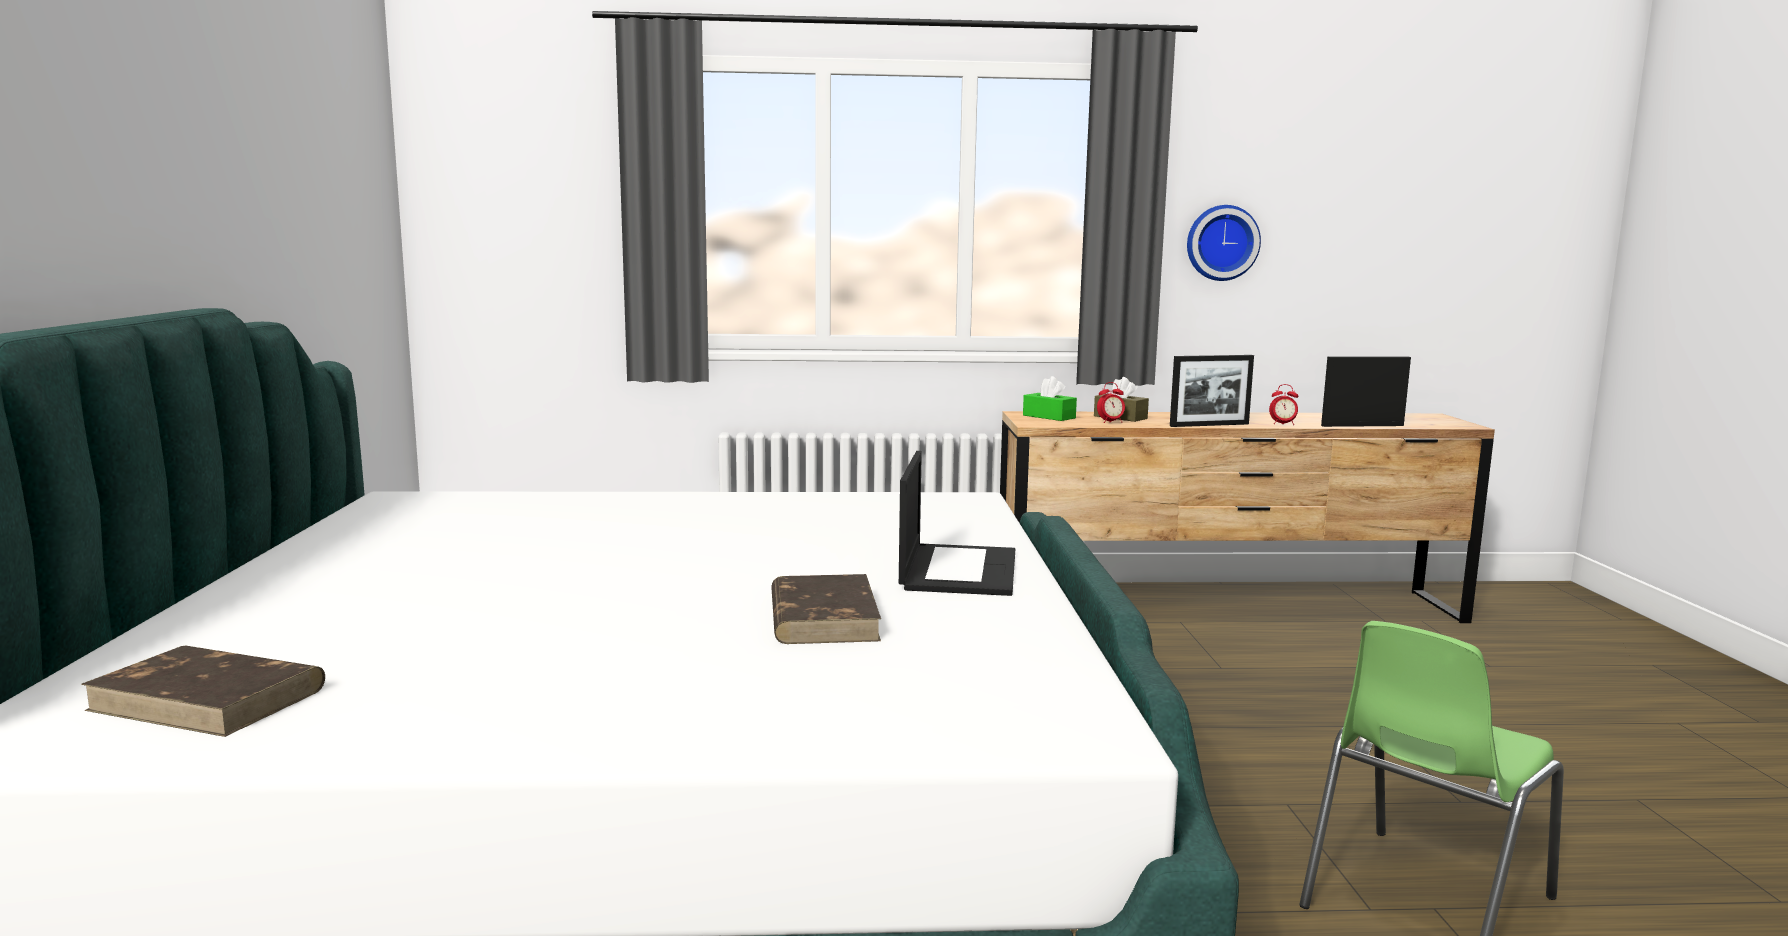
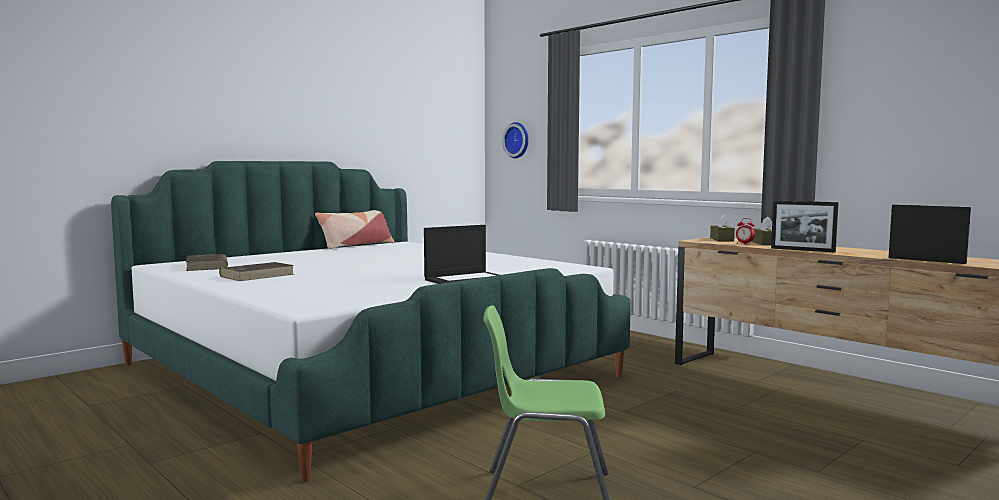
camera: 50 degrees right, 5 degrees down
brown book [771,574,881,644] -> brown book moved to [219,262,294,281]
green tissue box [1023,376,1077,421] -> brown tissue box [710,214,735,241]
wall clock [1187,205,1261,281] -> wall clock moved to [502,122,529,158]
alarm clock [1269,384,1298,425] -> none
none -> pillow [315,210,395,249]

